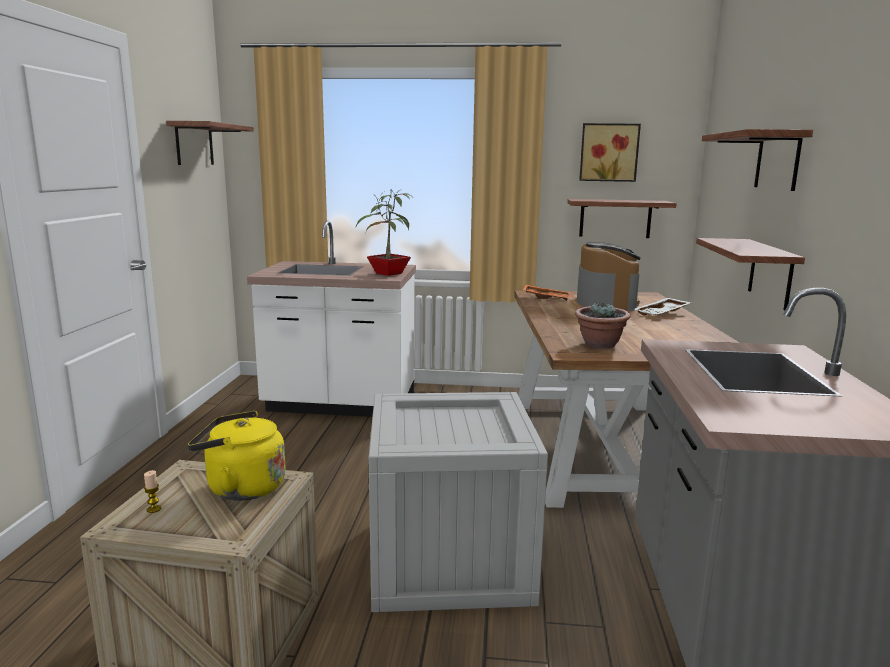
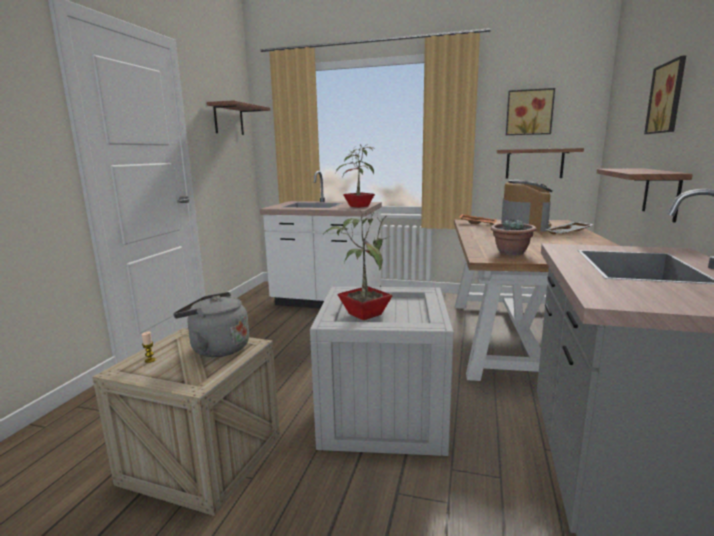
camera: 10 degrees right, 0 degrees up
yellow kettle [188,411,286,501] -> grey kettle [173,292,249,357]
shelf [702,129,813,191] -> picture [644,55,686,134]
none -> potted plant [324,211,392,320]

